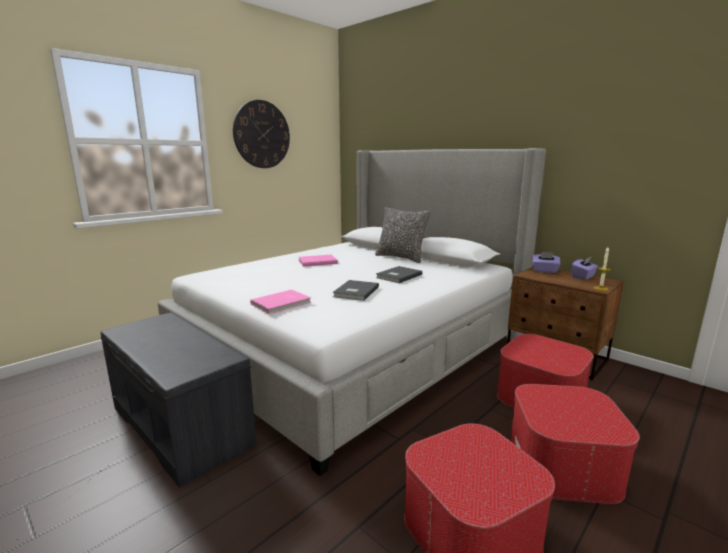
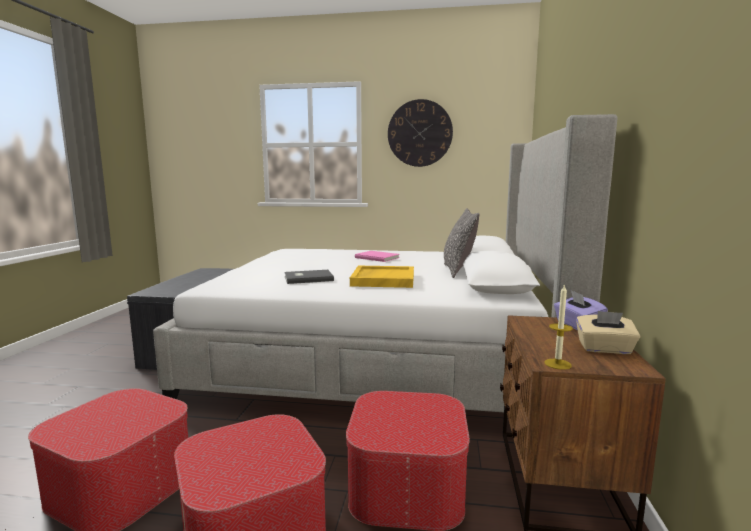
camera: 55 degrees right, 5 degrees down
pink book [250,290,311,314] -> none
grey book [376,266,422,283] -> yellow tray [350,266,414,288]
purple tissue box [571,257,598,280] -> beige tissue box [576,311,640,354]

